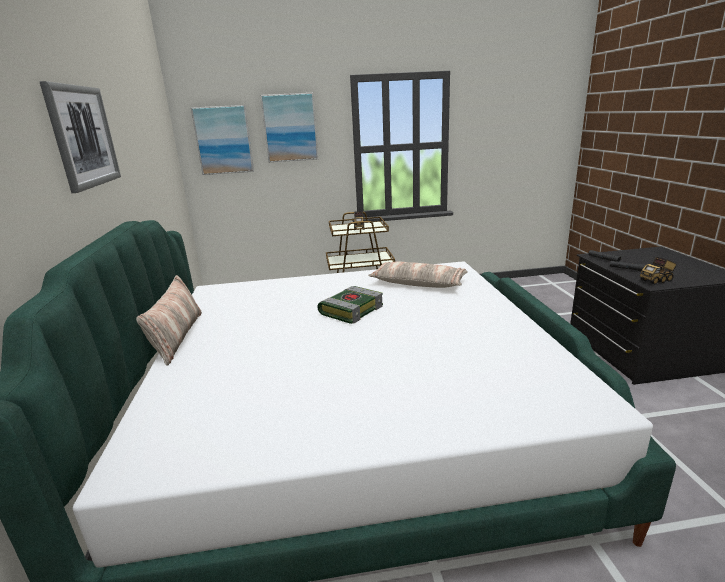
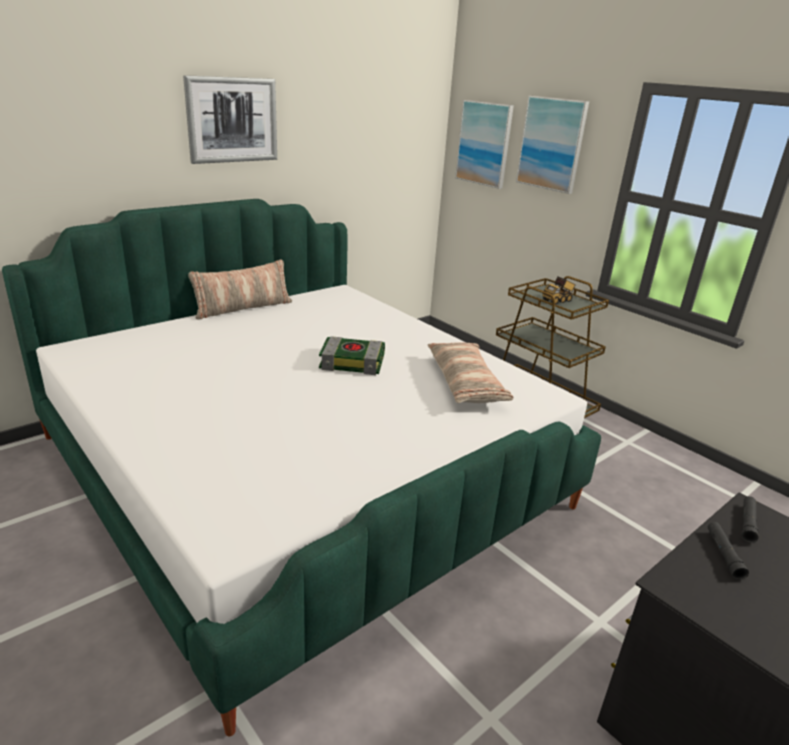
camera: 55 degrees right, 5 degrees up
toy truck [640,256,676,285] -> none

